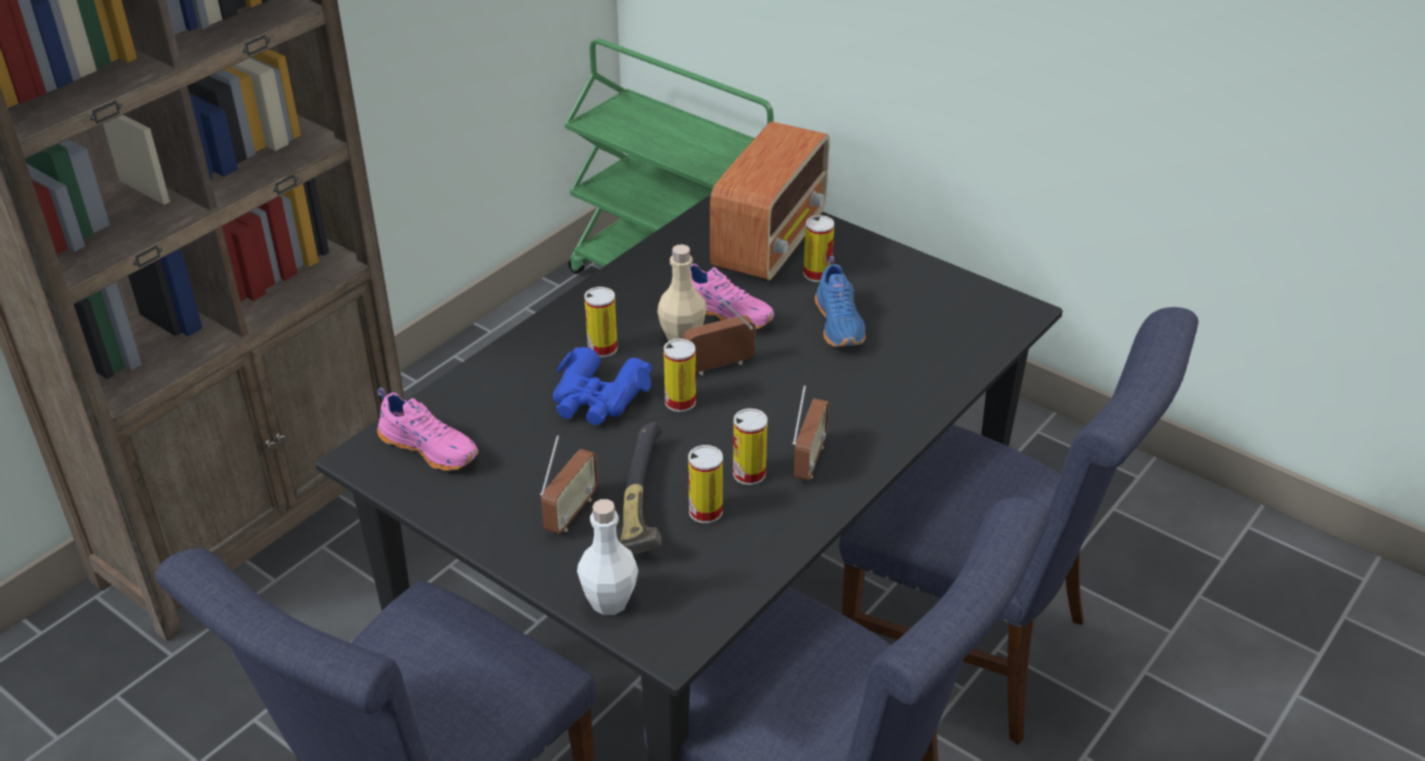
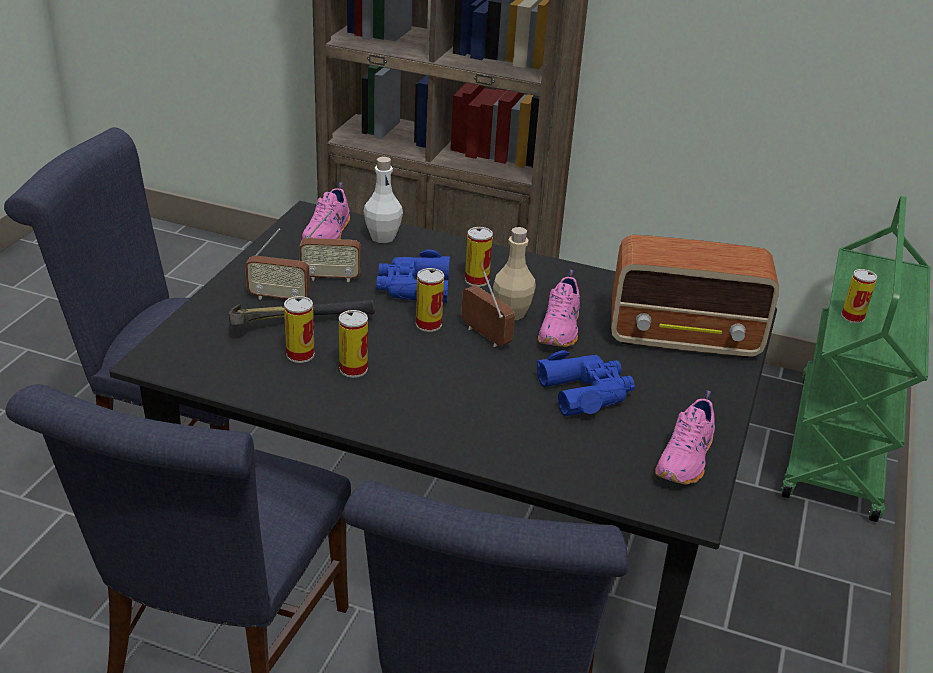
camera: 70 degrees right, 5 degrees down
white bottle [577,499,638,615] -> white bottle moved to [363,157,403,243]
radio [792,385,829,481] -> radio moved to [299,210,361,282]
can [803,215,834,282] -> can moved to [841,269,877,323]
blue shoe [815,256,866,347] -> blue binoculars [537,350,635,416]
none -> pink shoe [655,390,715,485]

